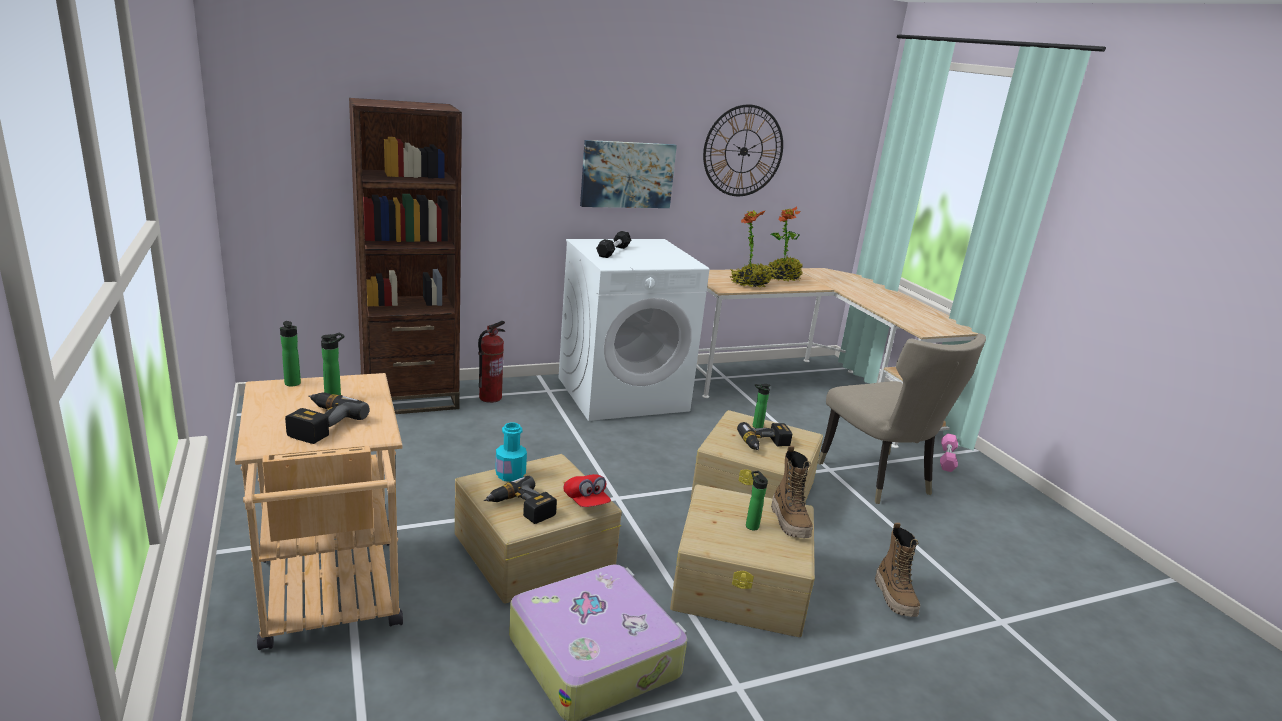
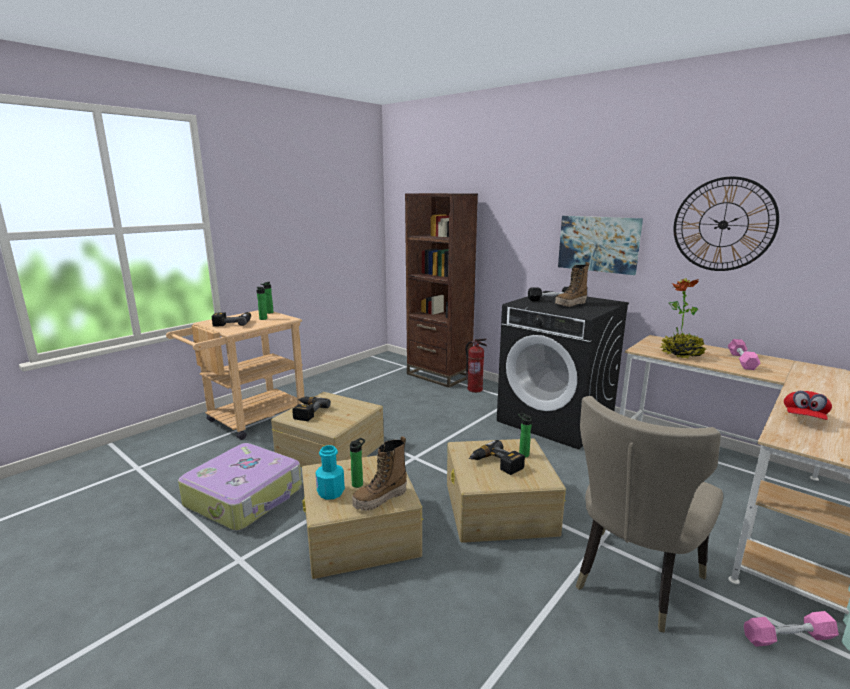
camera: 65 degrees right, 5 degrees down
turquoise bottle [495,422,527,482] -> turquoise bottle moved to [315,445,345,500]
white washing machine [558,239,709,421] -> black washing machine [497,291,629,450]
red cap [563,474,611,507] -> red cap moved to [784,391,832,420]
potted plant [768,207,803,281] -> pink dumbbell [728,339,760,370]
boot [875,523,920,617] -> boot moved to [555,262,590,307]

